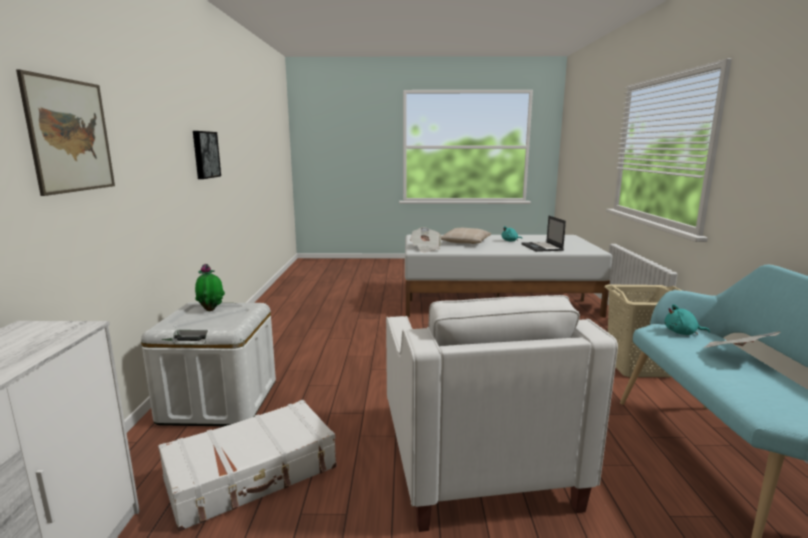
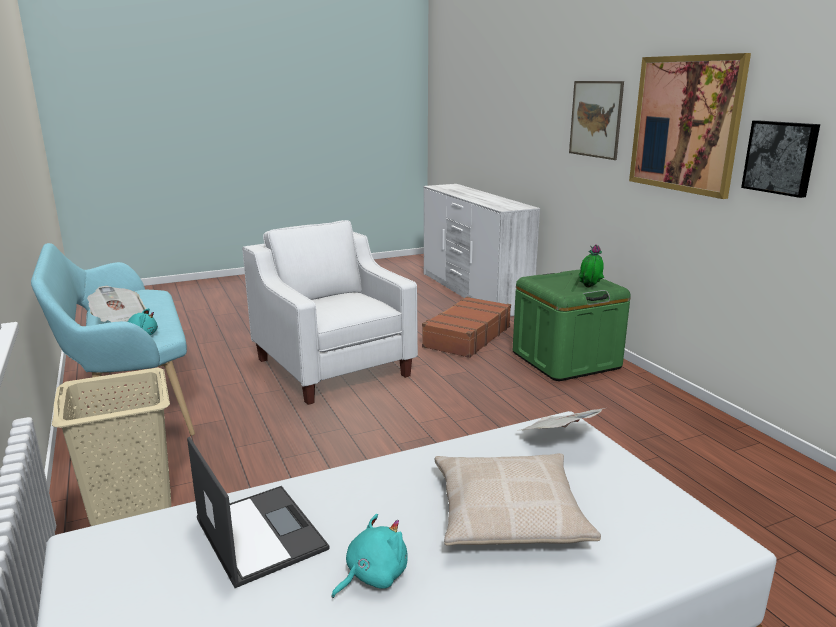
camera: 155 degrees right, 5 degrees up
white storage box [141,302,276,426] -> green storage box [513,270,631,381]
white suitcase [158,400,337,532] -> brown suitcase [422,297,511,358]
none -> picture [629,53,751,199]

